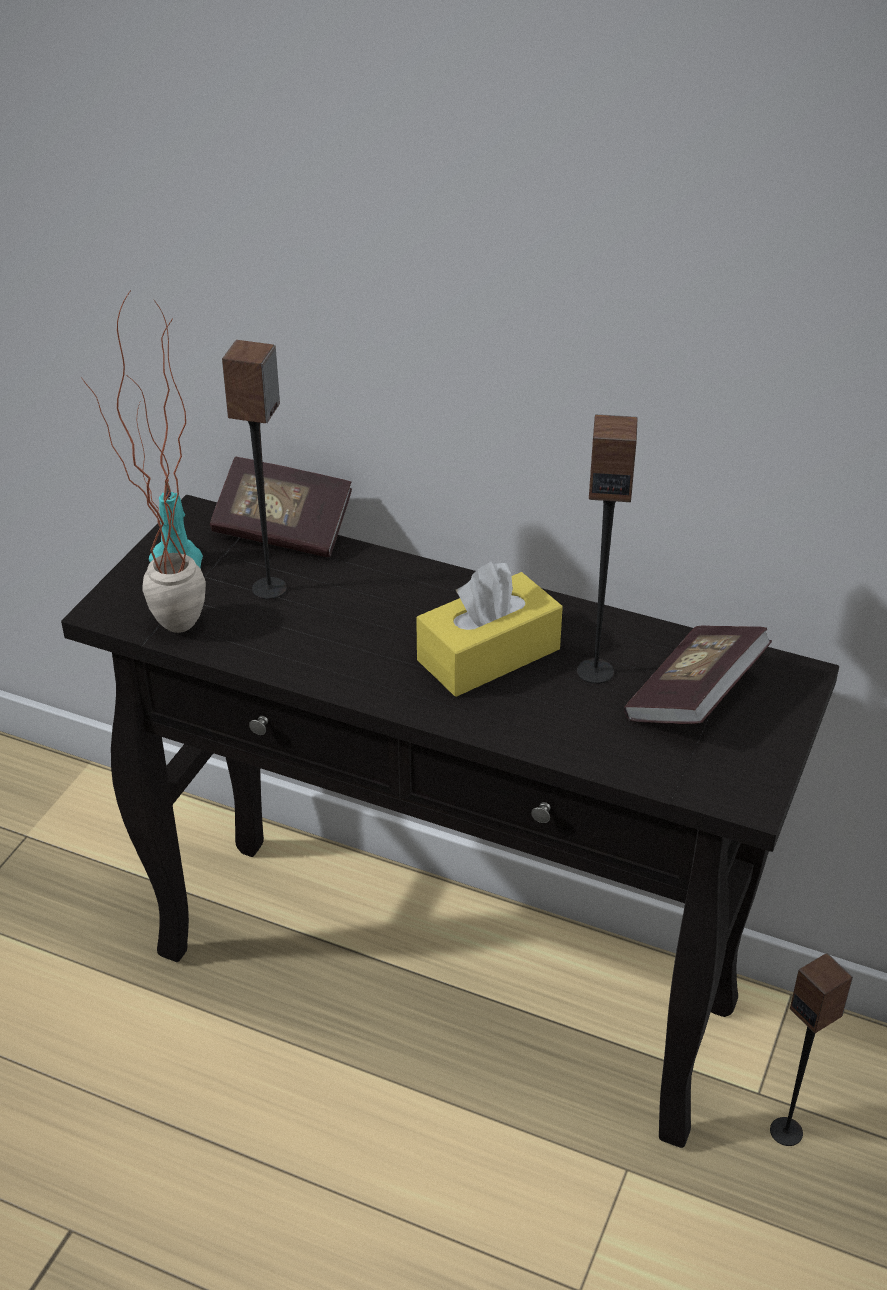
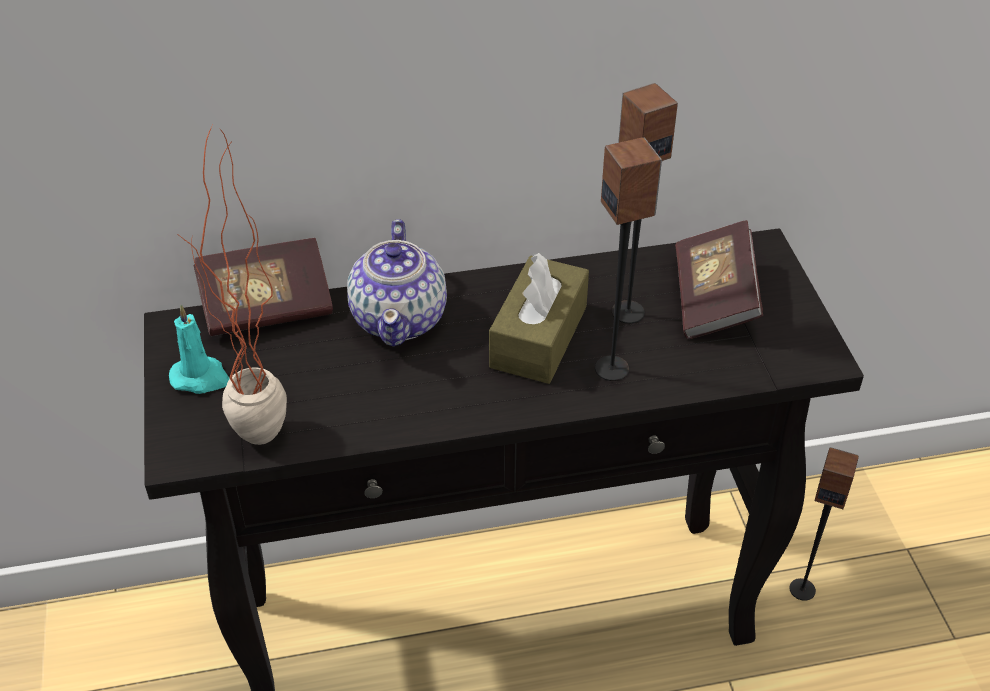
camera: 35 degrees left, 5 degrees up
speaker [222,340,287,599] -> speaker moved to [595,137,662,381]
yellow tissue box [416,562,563,697] -> brown tissue box [489,253,589,384]
none -> teapot [347,219,447,347]

